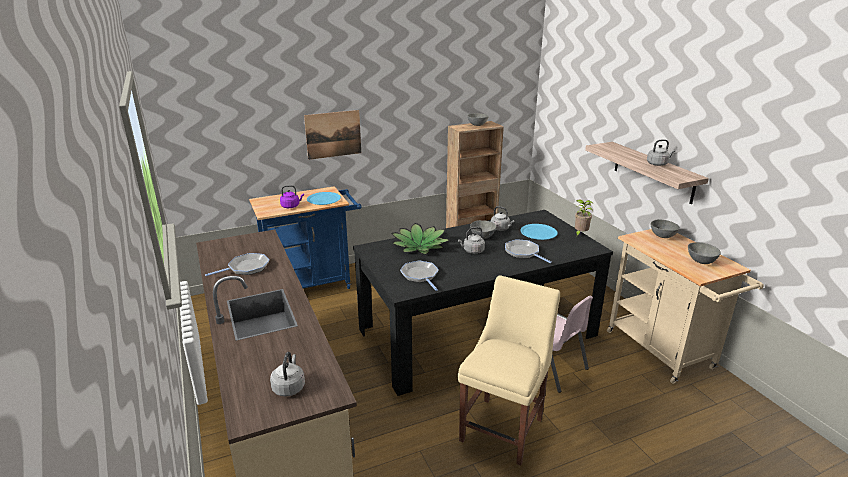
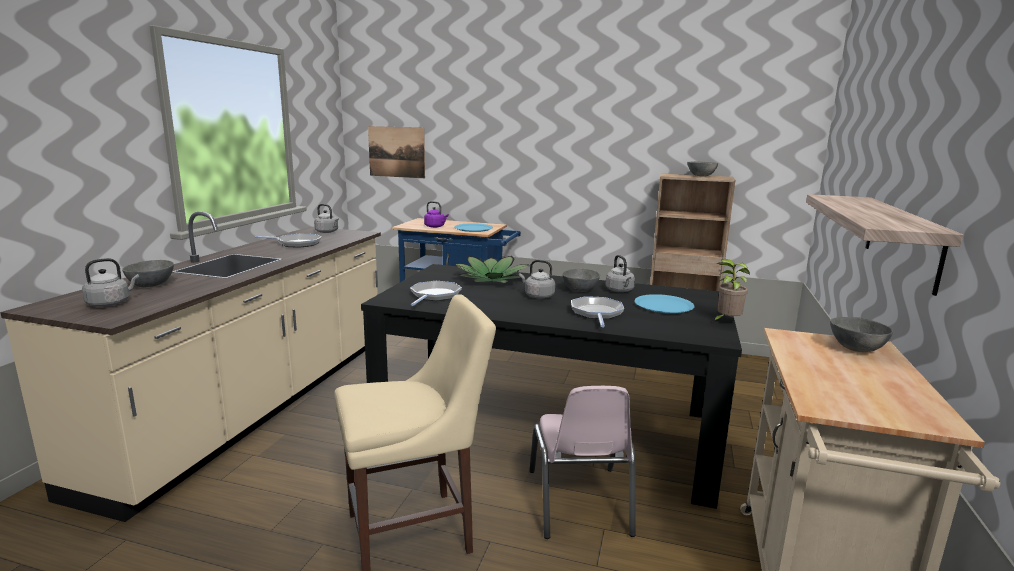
camera: 40 degrees right, 10 degrees down
picture [304,110,361,160] -> picture moved to [368,126,425,178]
grey kettle [647,139,675,166] -> grey kettle moved to [314,204,339,233]
grey bowl [688,242,721,264] -> grey bowl moved to [122,260,174,287]

